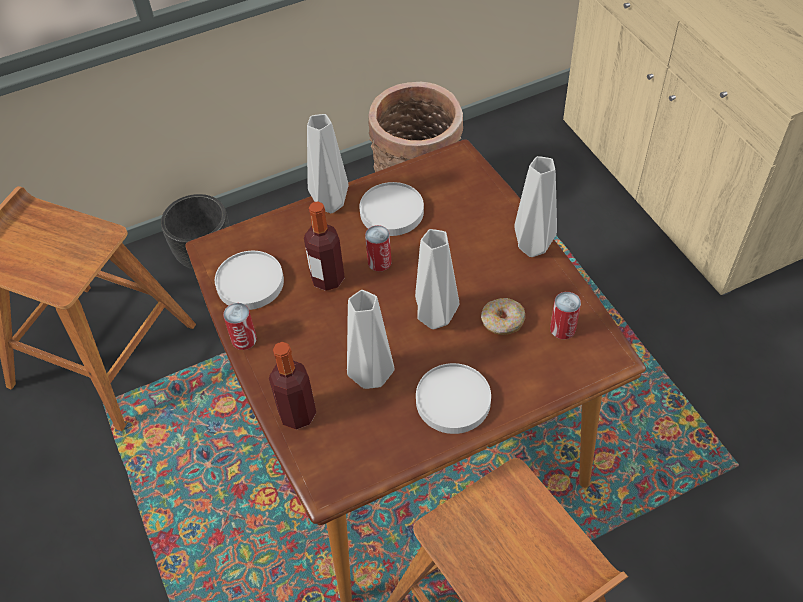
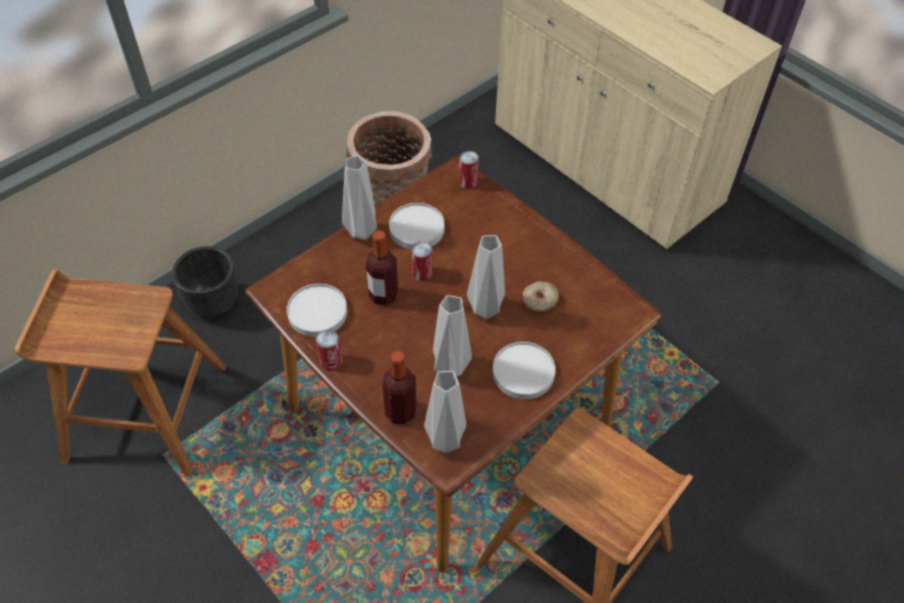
camera: 20 degrees left, 0 degrees up
grey vase [514,156,557,257] -> grey vase moved to [424,371,466,453]
can [550,292,581,339] -> can moved to [459,151,479,189]

